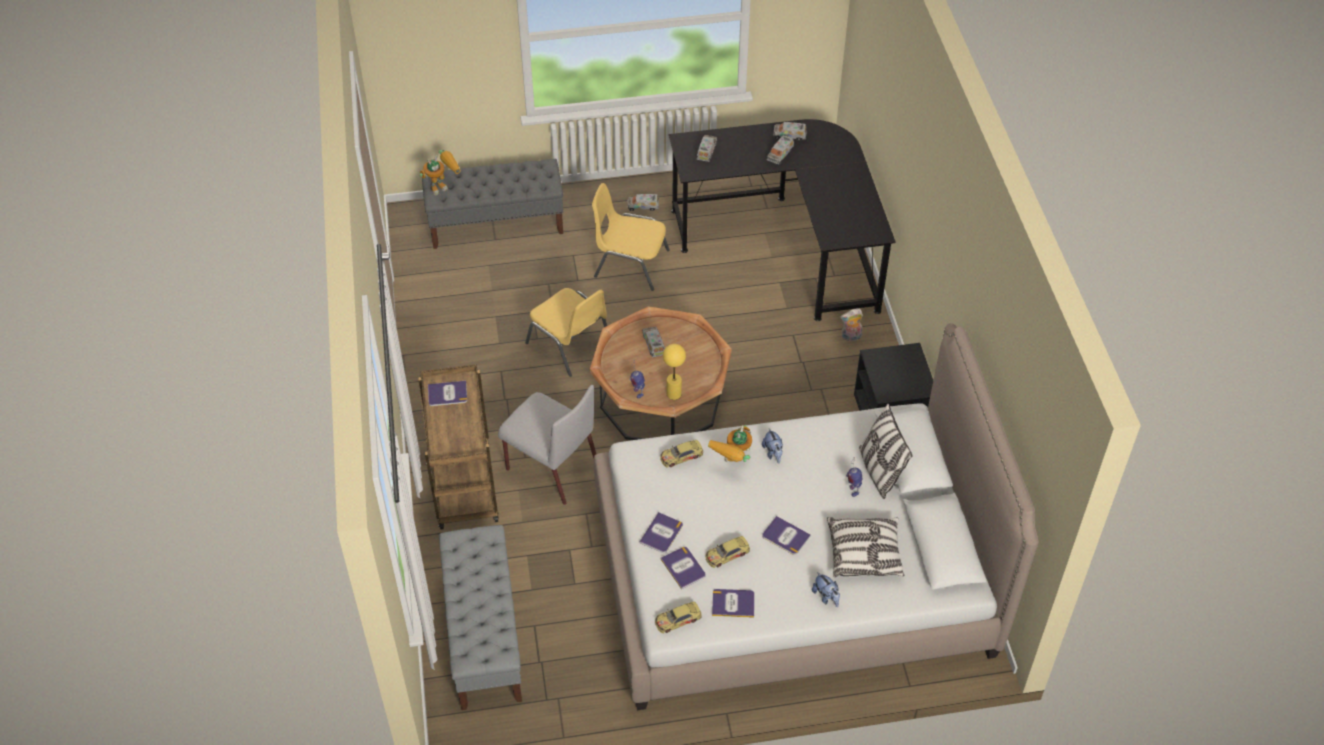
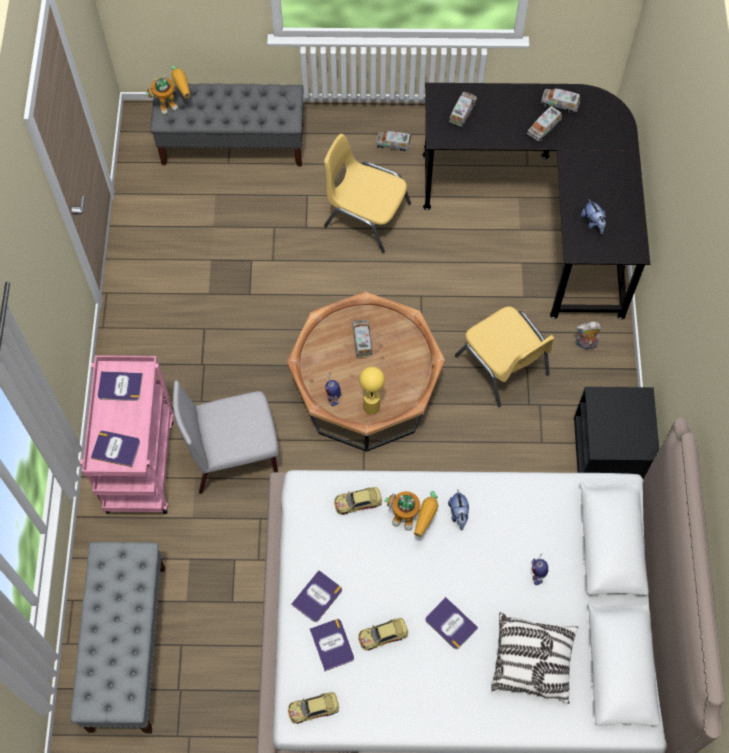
camera: 10 degrees right, 15 degrees up
brown cart [418,364,499,529] -> pink cart [80,355,174,514]
grey chair [498,385,596,505] -> grey chair turned 120 degrees clockwise [173,380,279,494]
yellow chair [525,288,607,377] -> yellow chair moved to [455,306,555,407]
toy robot [708,425,752,462] -> toy robot turned 105 degrees counterclockwise [385,491,438,537]
book [712,589,755,618] -> book moved to [91,431,140,467]
plush toy [812,572,840,607] -> plush toy moved to [581,200,606,235]
pillow [859,403,913,499] -> none

